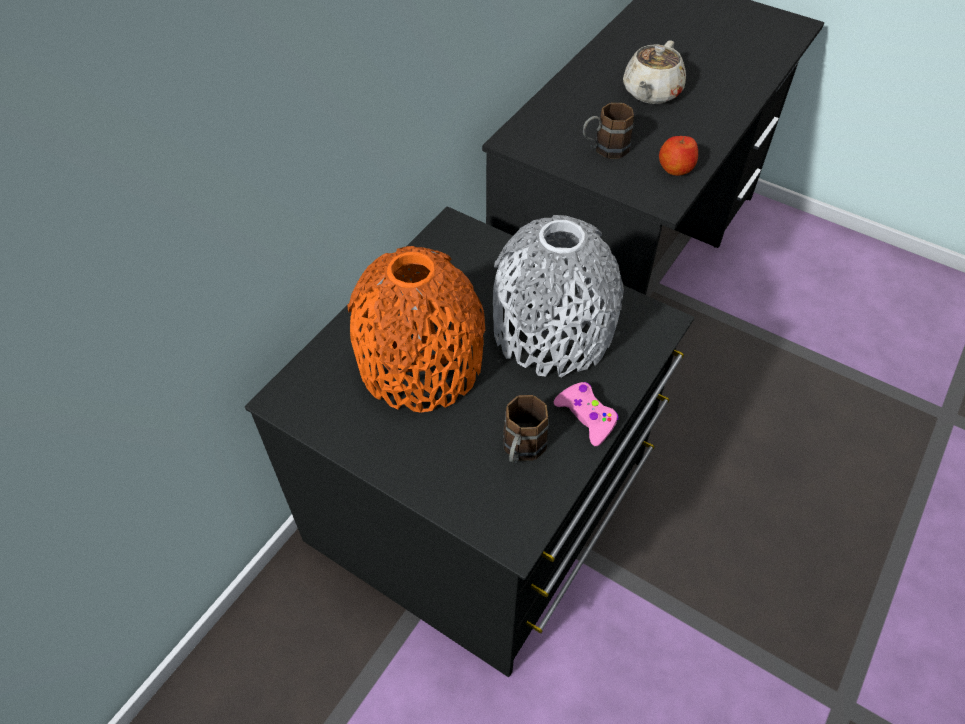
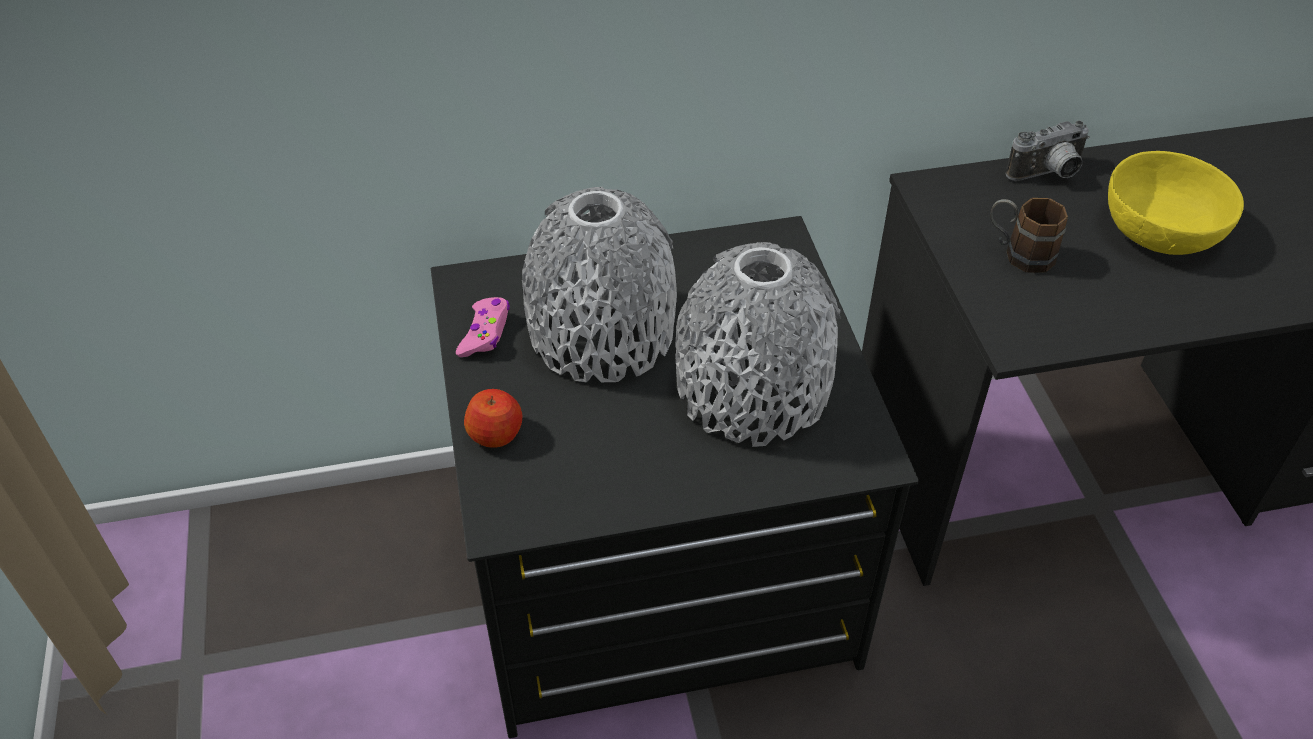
camera: 45 degrees right, 5 degrees down
orange vase [347,246,485,413] -> grey vase [522,187,677,383]
brown mug [503,395,549,463] -> none
pink game controller [554,382,619,446] -> pink game controller moved to [456,297,510,357]
beige teapot [623,40,686,104] -> yellow bowl [1108,151,1244,255]
apple [659,136,698,176] -> apple moved to [464,389,523,448]
none -> camera [1006,120,1090,181]

